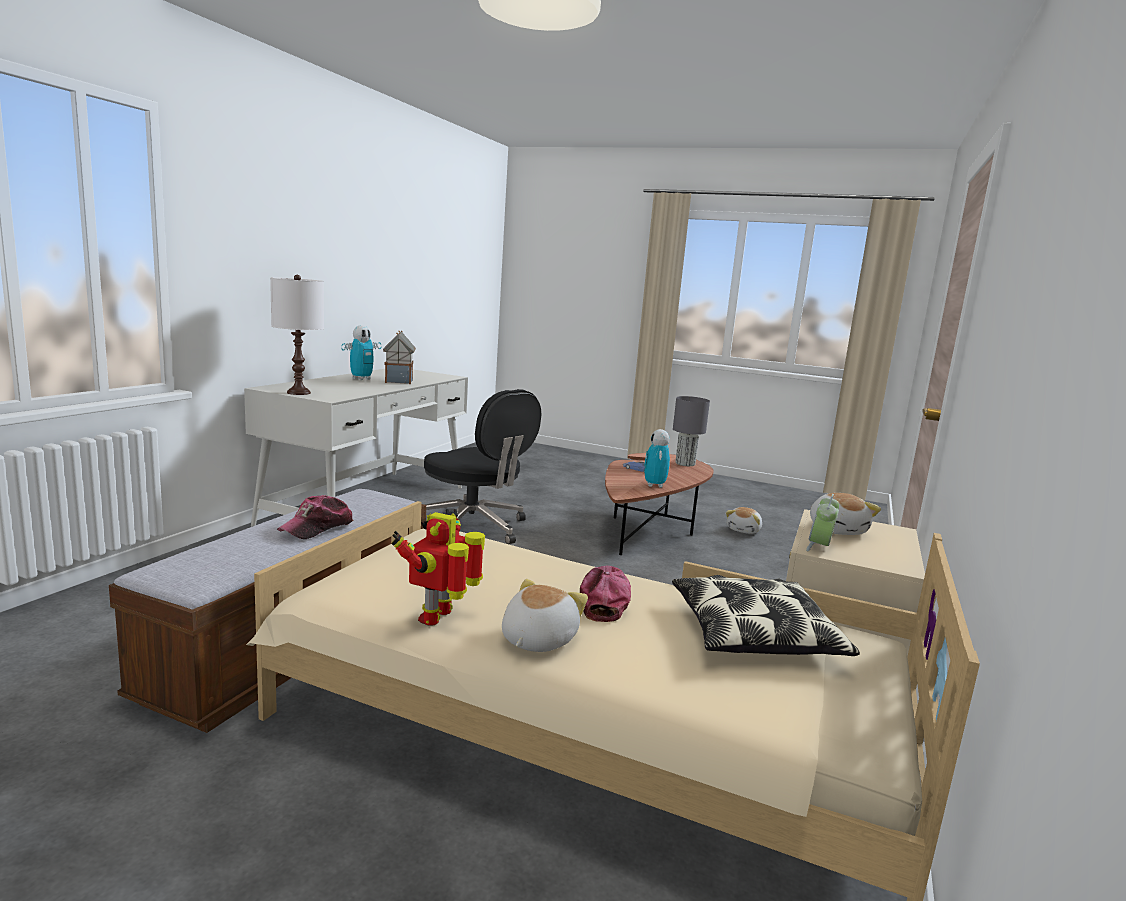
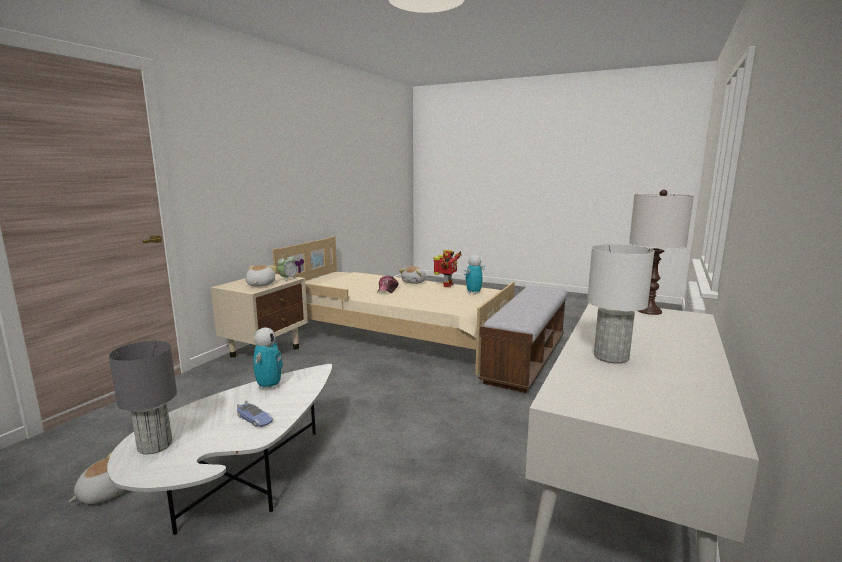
camera: 175 degrees left, 0 degrees up
cap [277,495,354,539] -> none
toy robot [341,325,382,380] -> toy robot moved to [464,255,485,295]
toy house [383,331,416,384] -> white table lamp [587,244,654,364]
black office chair [424,389,541,544] -> none
brown coffee table [605,453,714,555] -> white coffee table [107,364,332,535]
pillow [672,575,860,656] -> none

